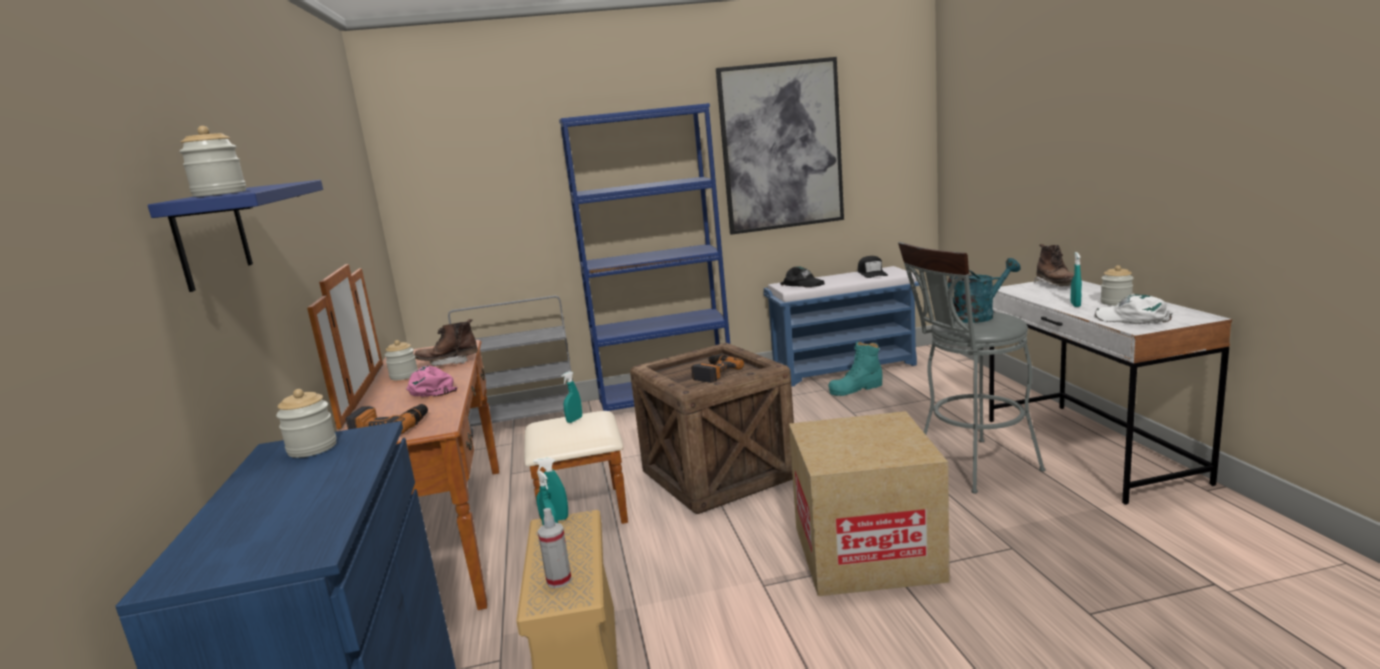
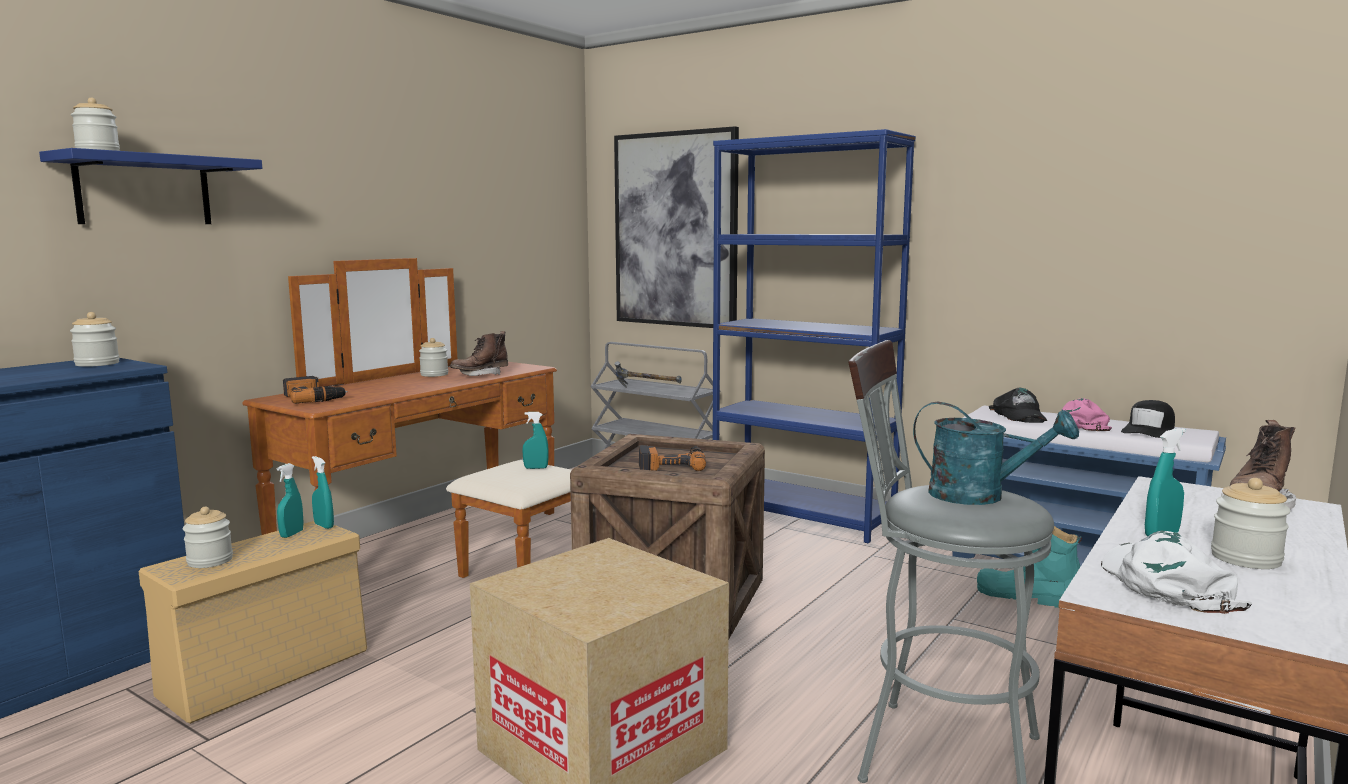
camera: 45 degrees right, 5 degrees down
pink cap [406,365,457,397] -> pink cap moved to [1062,398,1112,431]
brown boot [415,319,478,366] -> brown boot turned 75 degrees counterclockwise [450,331,508,376]
spray bottle [538,508,572,588] -> jar [183,507,233,568]
picture [716,57,844,235] -> picture moved to [614,126,739,328]
none -> hammer [615,361,682,388]

